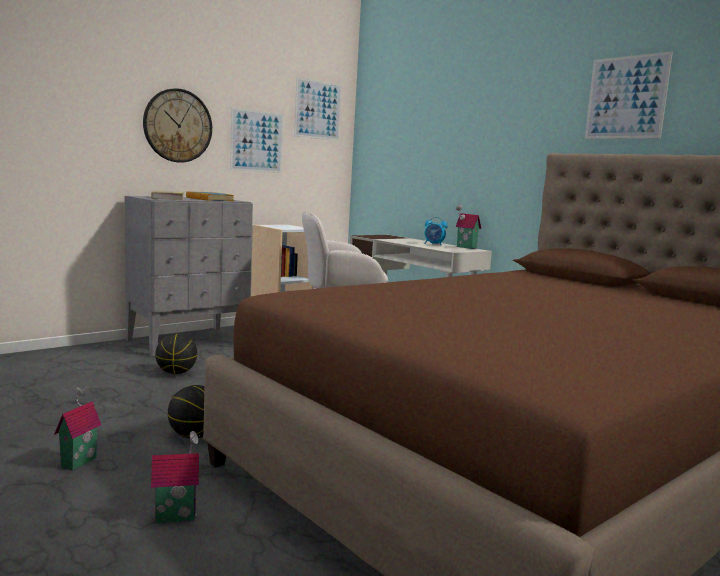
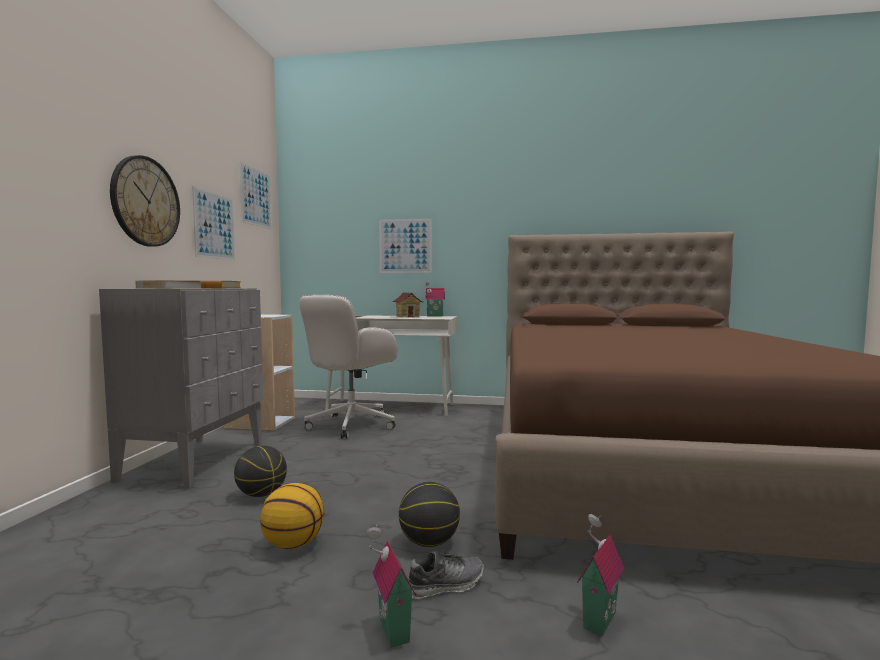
camera: 40 degrees left, 5 degrees down
alarm clock [424,217,448,245] -> toy house [392,292,423,318]
picture [585,52,673,139] -> picture moved to [379,219,432,273]
none -> basketball [260,483,324,549]
none -> shoe [408,551,484,599]

